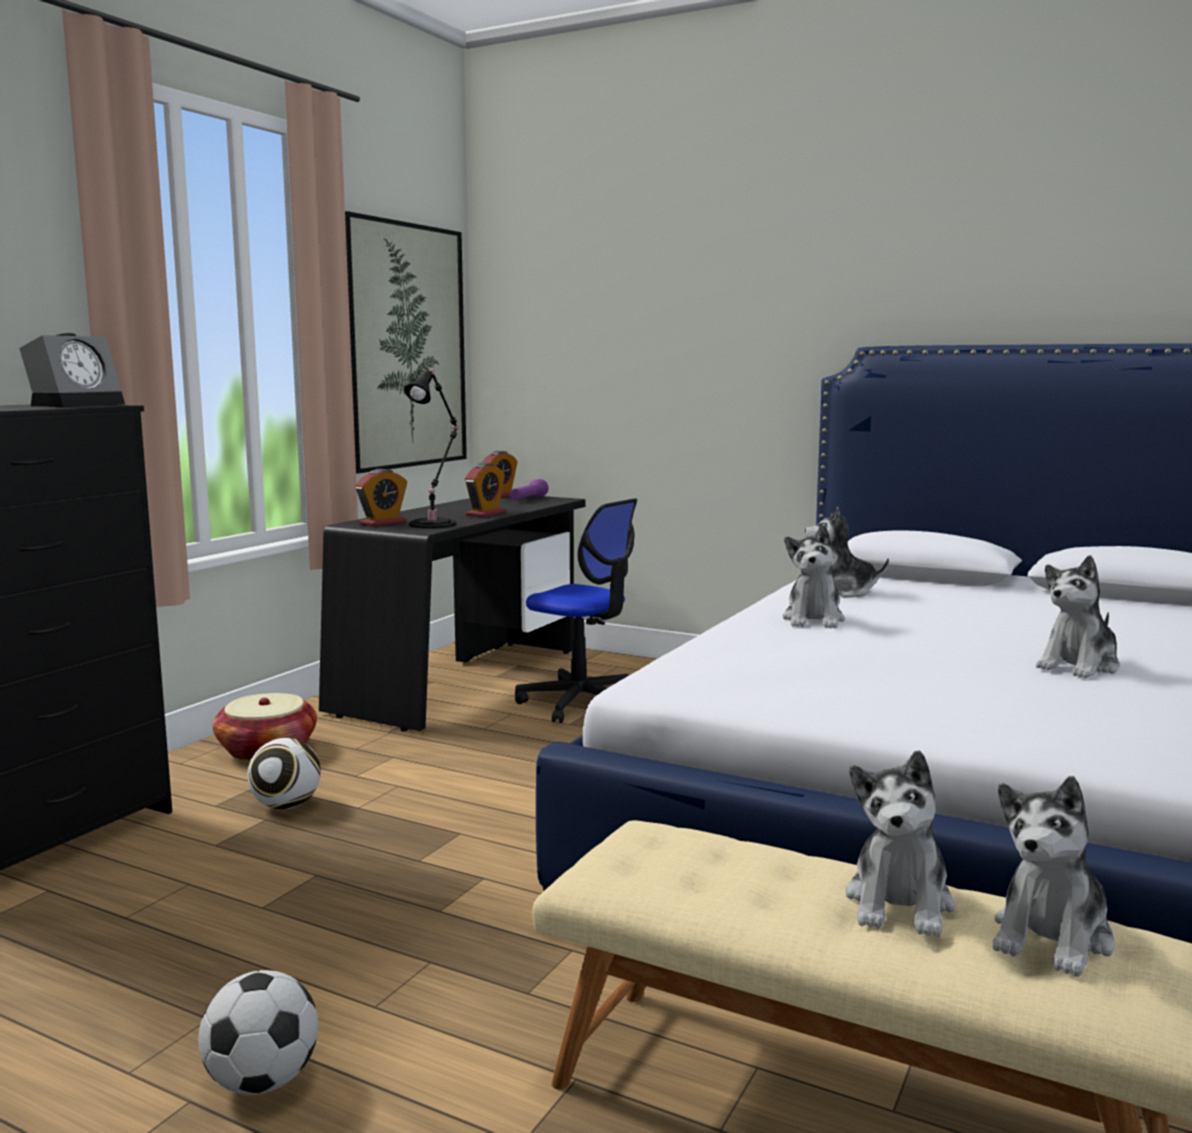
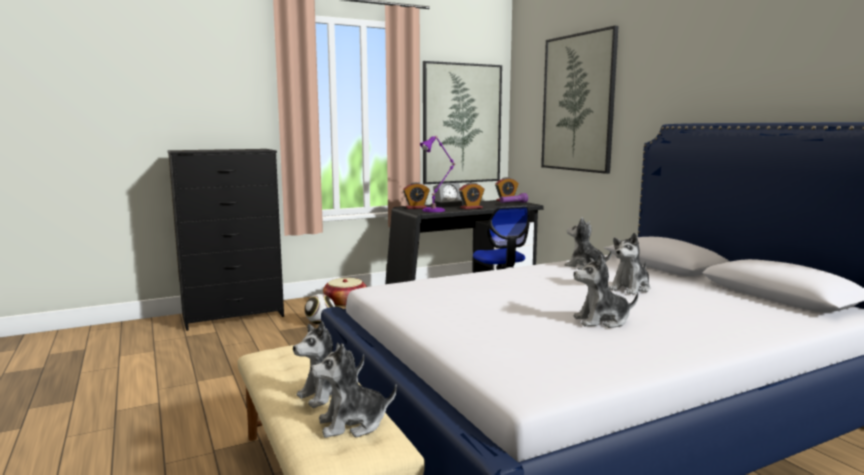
camera: 35 degrees right, 0 degrees up
alarm clock [19,333,125,407] -> alarm clock moved to [433,182,463,207]
football [198,970,318,1095] -> none
black table lamp [404,369,459,529] -> purple table lamp [420,136,455,212]
plush toy [783,525,845,628] -> plush toy moved to [609,233,650,295]
none -> picture [541,26,619,174]

